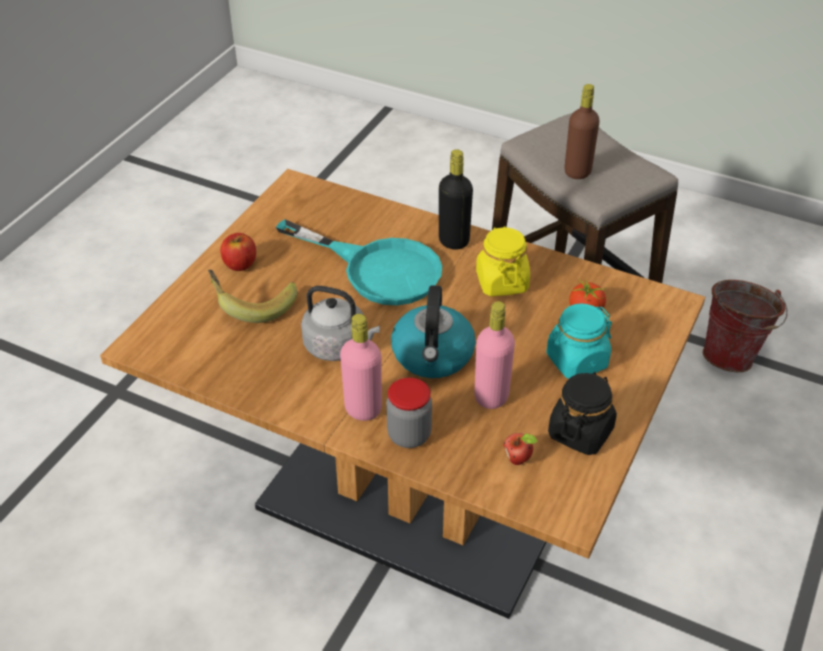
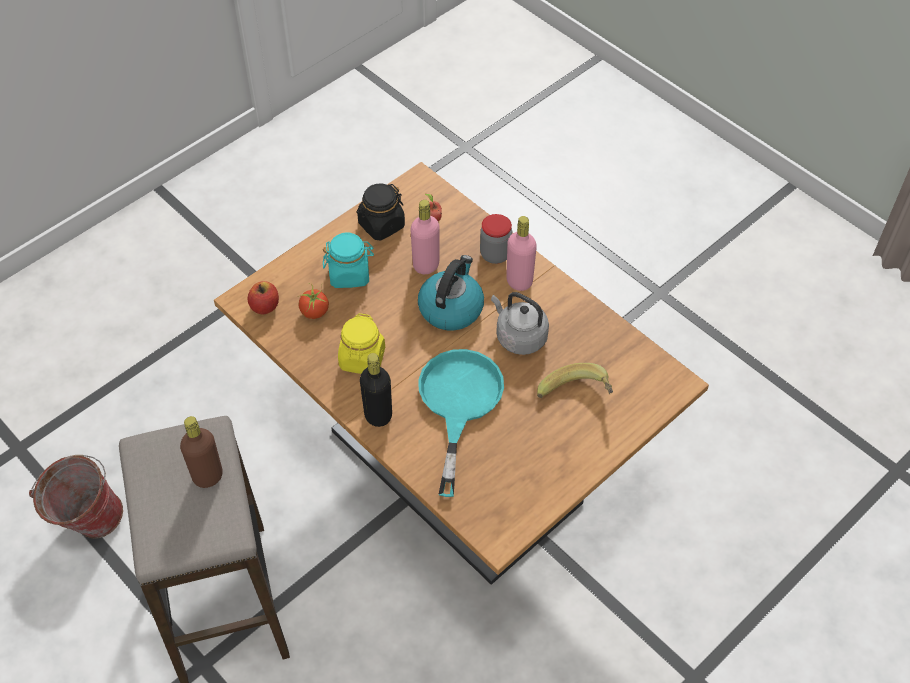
camera: 160 degrees left, 10 degrees up
apple [220,233,256,271] -> apple moved to [247,281,279,315]
turquoise frying pan [276,219,442,306] -> turquoise frying pan turned 45 degrees clockwise [418,349,504,497]

